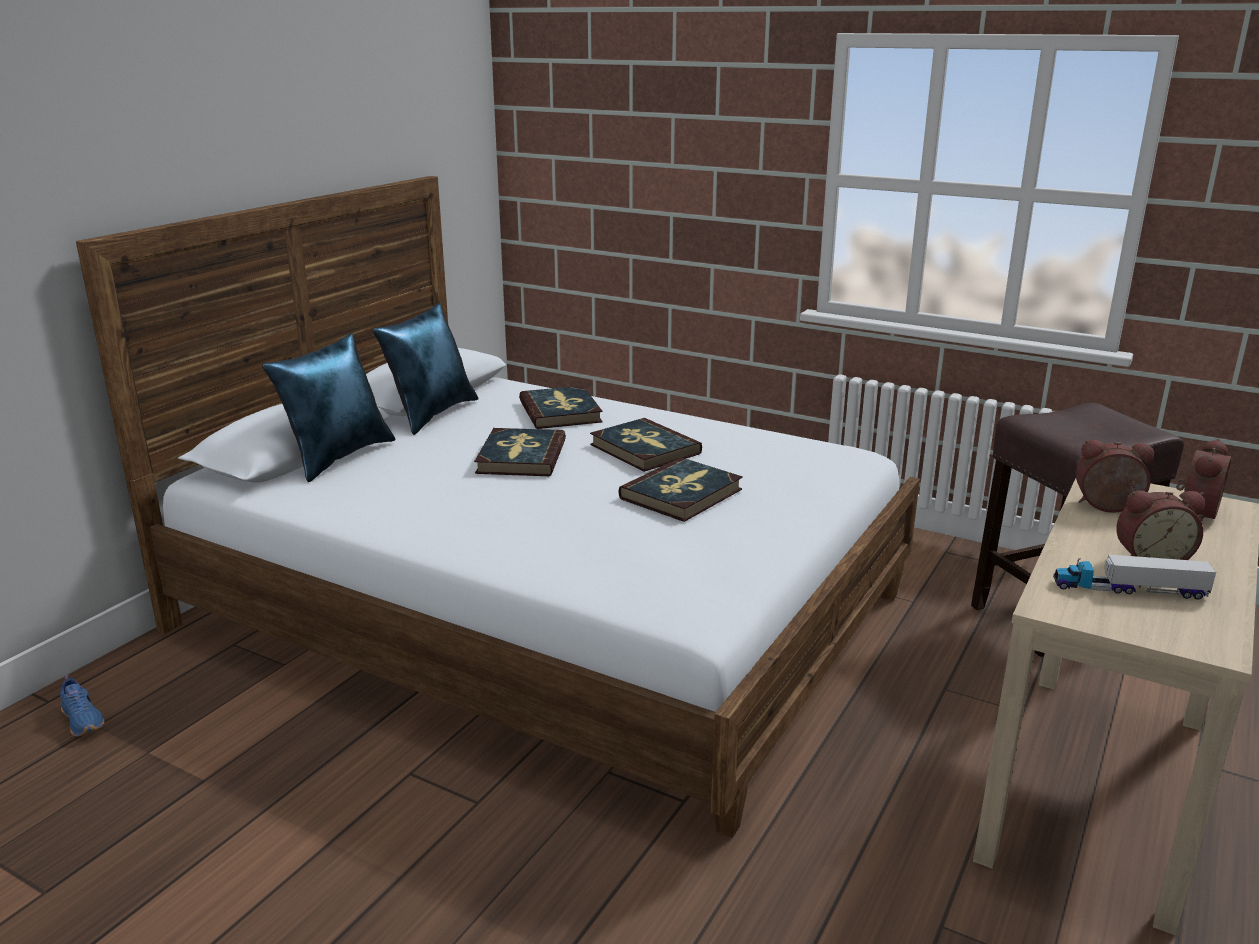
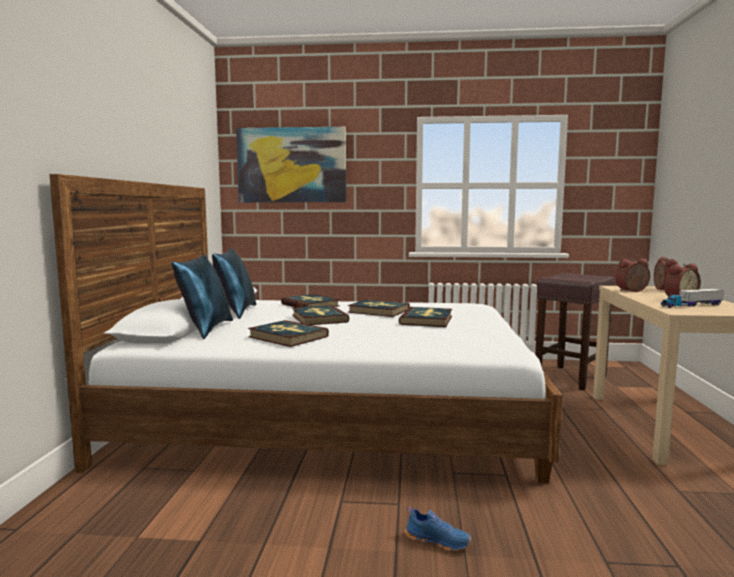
camera: 25 degrees left, 15 degrees down
blue shoe [60,674,105,737] -> blue shoe moved to [405,507,471,551]
none -> picture [236,127,346,202]
none -> book [248,320,329,347]

